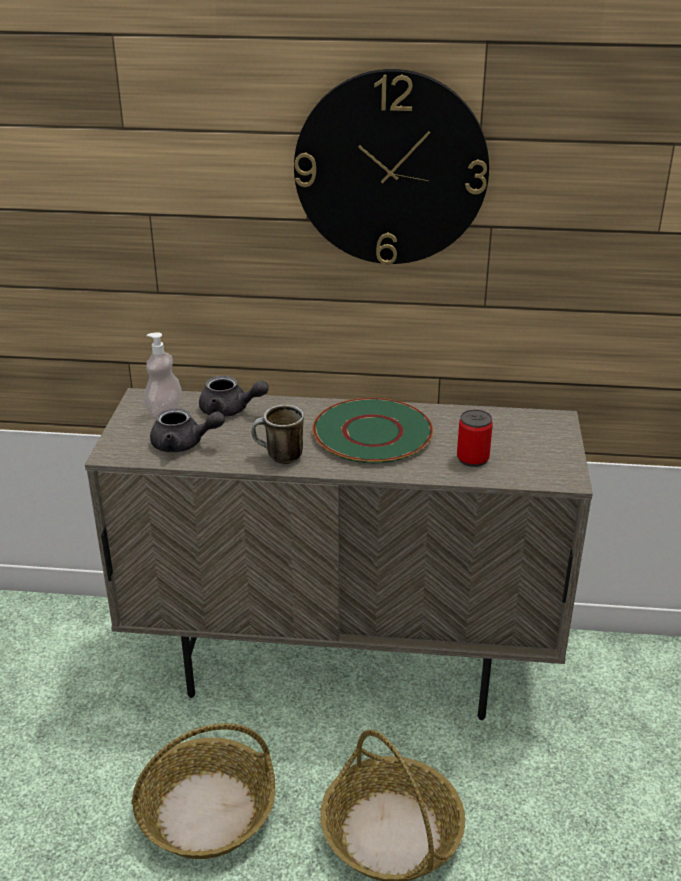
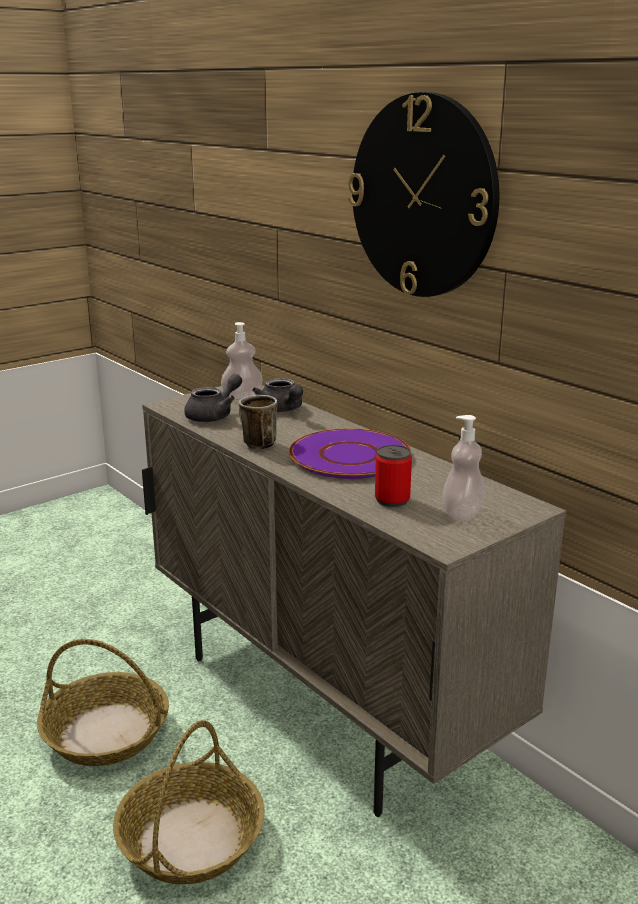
camera: 45 degrees right, 10 degrees down
grey teapot [150,408,225,452] -> grey teapot turned 105 degrees counterclockwise [184,374,242,422]
green plate [312,398,433,463] -> purple plate [289,429,411,479]
none -> soap dispenser [442,415,485,520]

